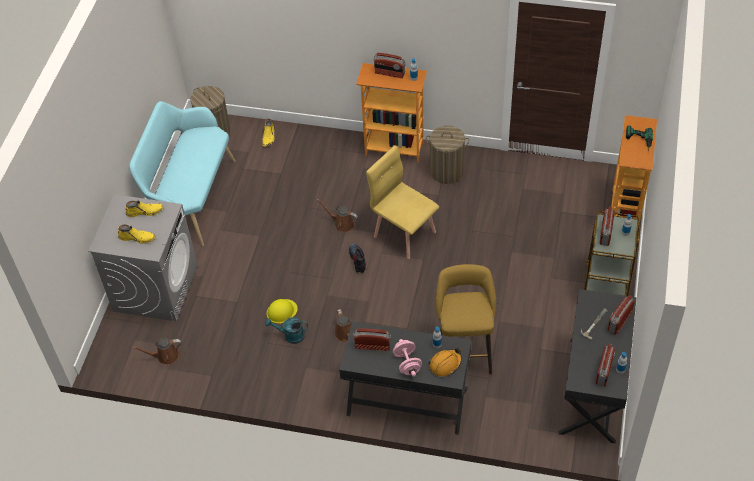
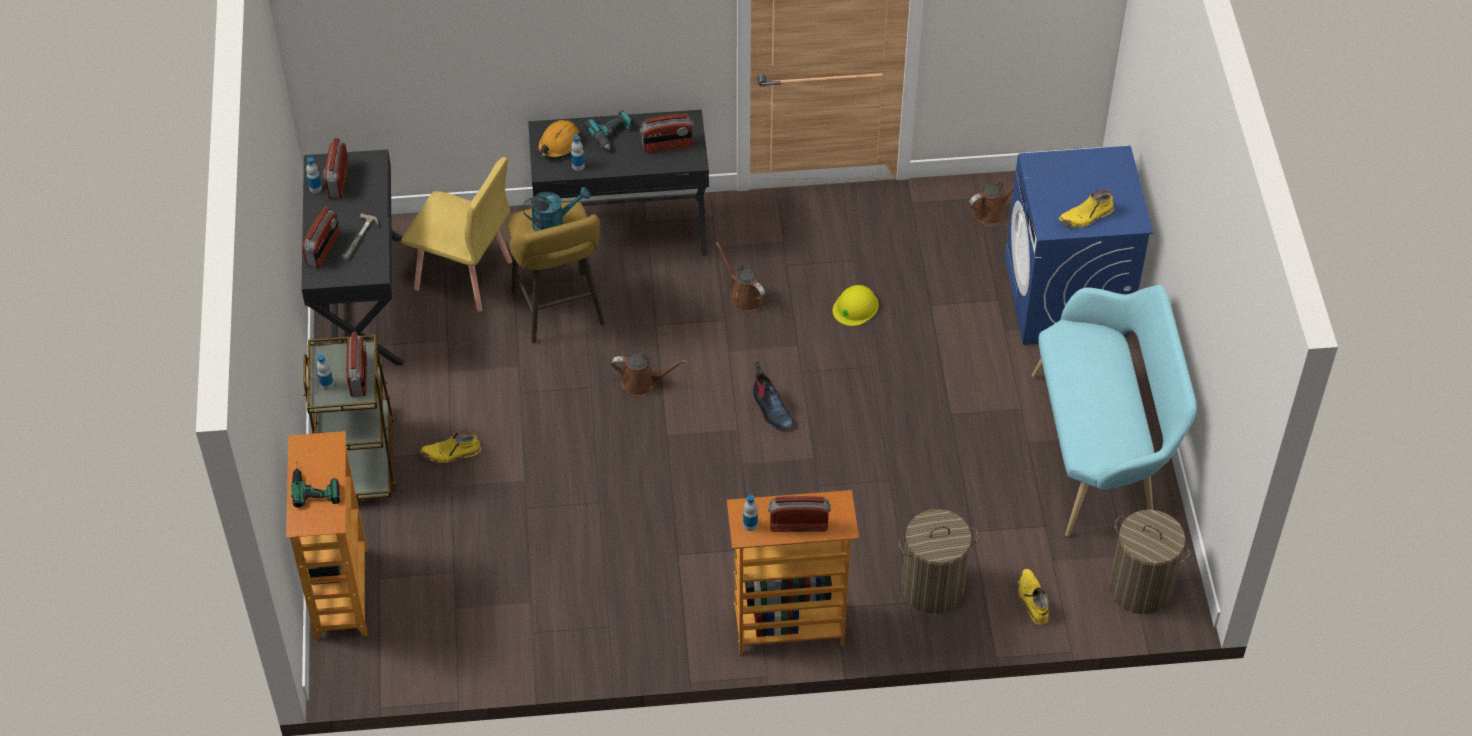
camera: 160 degrees right, 0 degrees up
grey washing machine [88,194,198,322] -> blue washing machine [1005,146,1154,345]
yellow boot [118,225,156,244] -> yellow boot moved to [420,431,481,463]
turquoise watering can [265,317,308,344] -> turquoise watering can moved to [522,187,590,231]
brown watering can [317,199,358,232] -> brown watering can moved to [611,353,686,396]
yellow chair [366,145,439,259] -> yellow chair moved to [401,157,512,312]
pink dumbbell [393,339,422,376] -> power drill [585,110,632,150]
laundry basket [426,125,469,184] -> laundry basket moved to [898,509,978,614]

